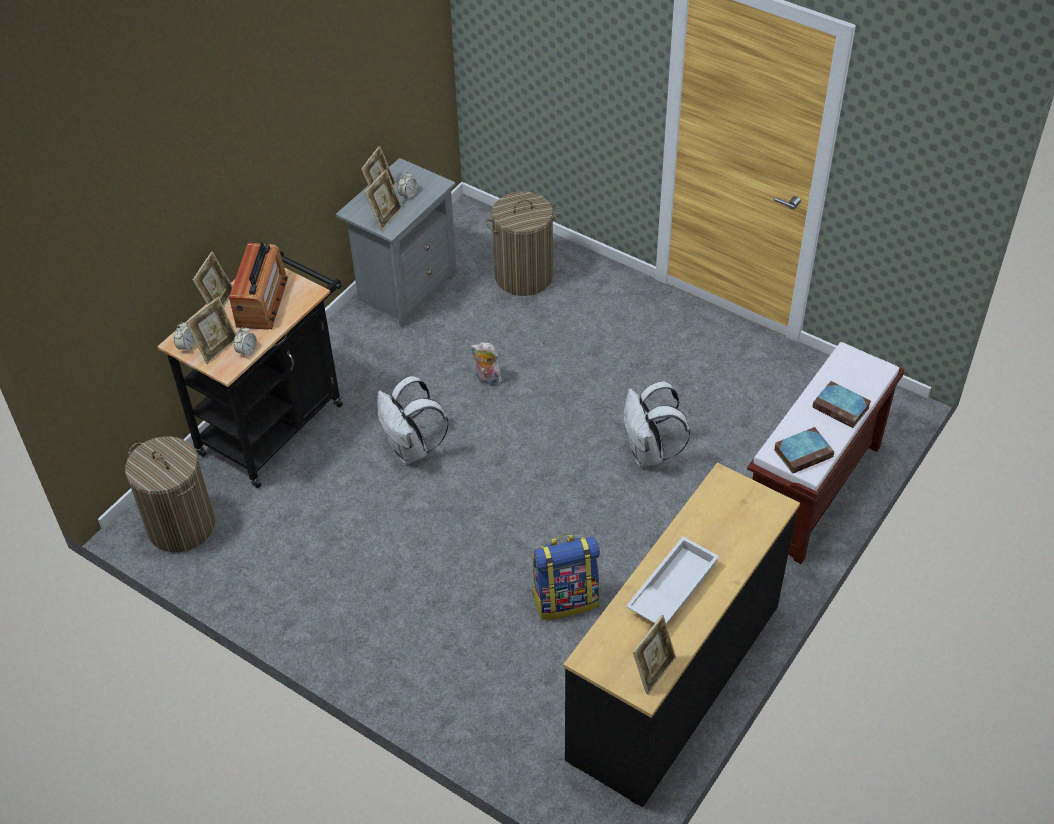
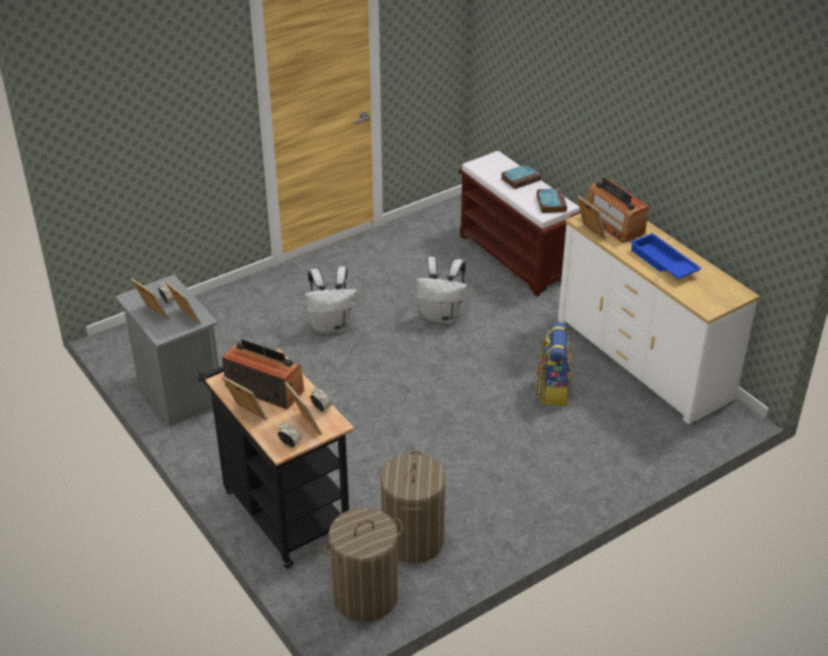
camera: 70 degrees left, 10 degrees down
white backpack [377,376,449,464] -> white backpack moved to [305,266,357,334]
plush toy [470,342,502,386] -> none
laundry basket [485,191,559,296] -> laundry basket moved to [380,451,446,563]
black dresser [563,463,800,807] -> white dresser [558,213,760,425]
white tray [626,536,719,624] -> blue tray [630,233,702,279]
picture frame [633,615,676,695] -> picture frame moved to [577,195,606,240]
none -> radio [587,178,649,243]

